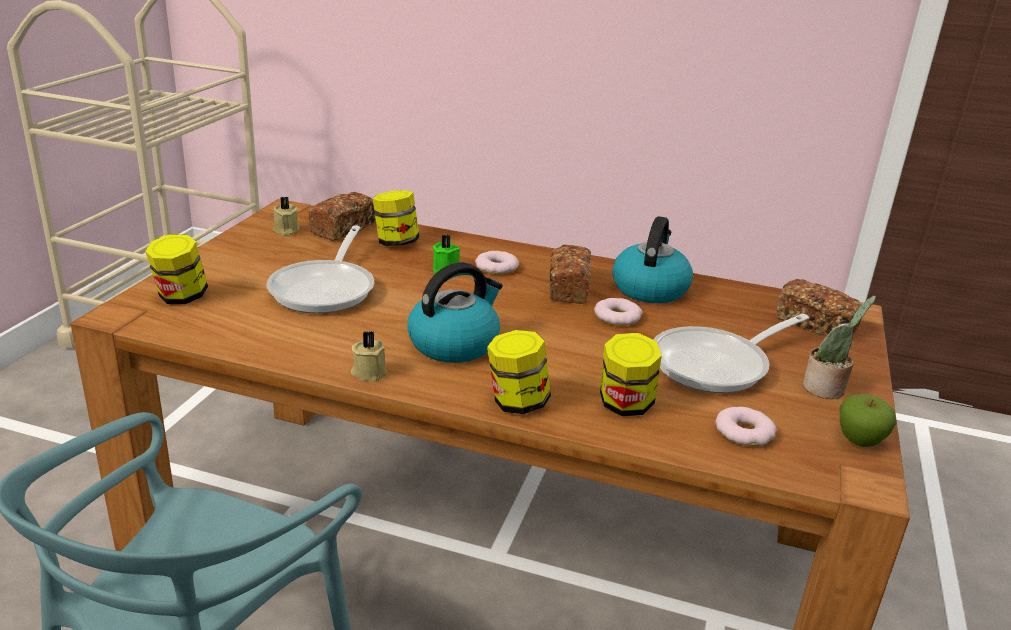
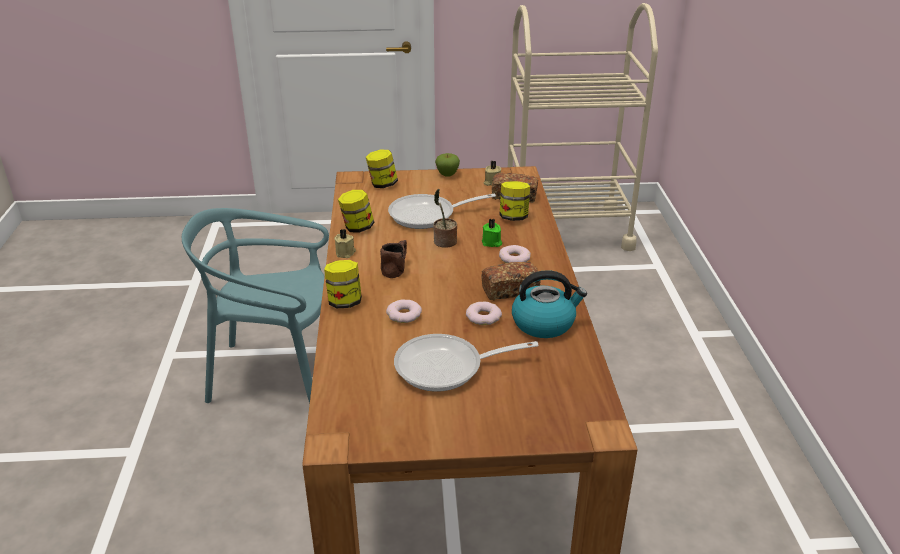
camera: 70 degrees right, 5 degrees up
kettle [407,262,503,363] -> brown mug [380,240,407,278]
jar [600,333,662,416] -> jar moved to [338,190,375,232]
frying pan [653,314,809,393] -> frying pan turned 45 degrees counterclockwise [394,334,539,392]
donut [716,407,777,446] -> donut moved to [386,300,422,323]
bread [776,279,862,336] -> none
potted plant [803,295,876,399] -> potted plant moved to [433,189,457,248]
apple [840,394,897,447] -> apple moved to [435,153,460,177]

